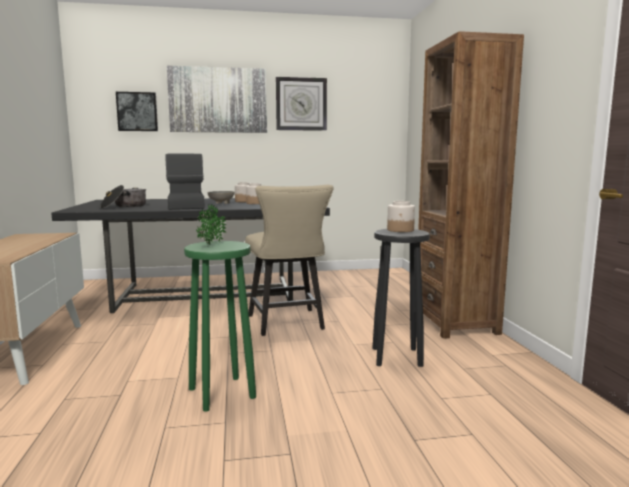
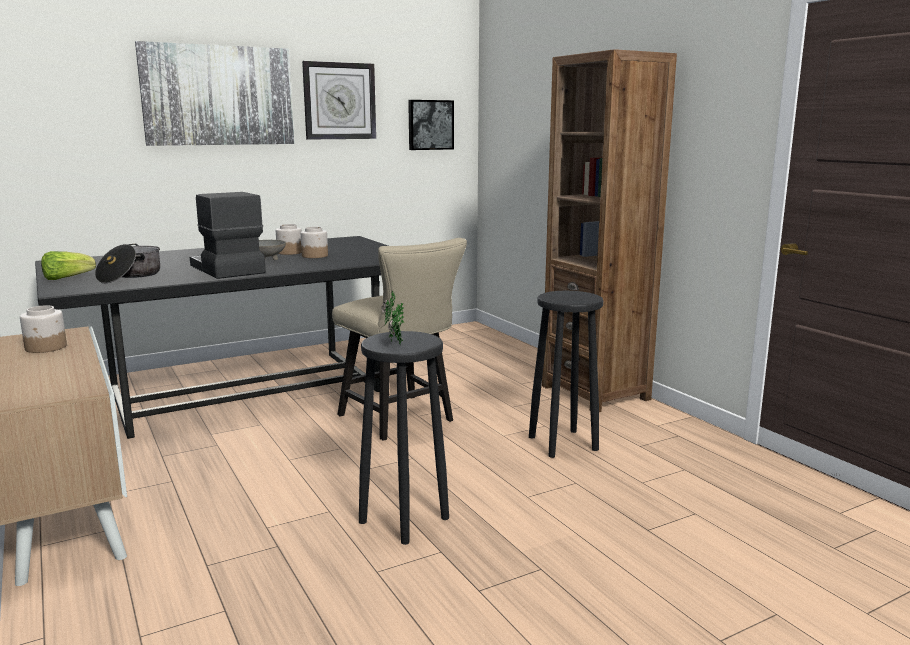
camera: 20 degrees left, 5 degrees up
picture [116,92,158,131] -> picture moved to [408,100,454,150]
green stool [184,241,256,412] -> black stool [359,331,449,545]
jar [387,201,415,232] -> jar moved to [20,305,67,353]
none -> lettuce [41,251,96,280]

